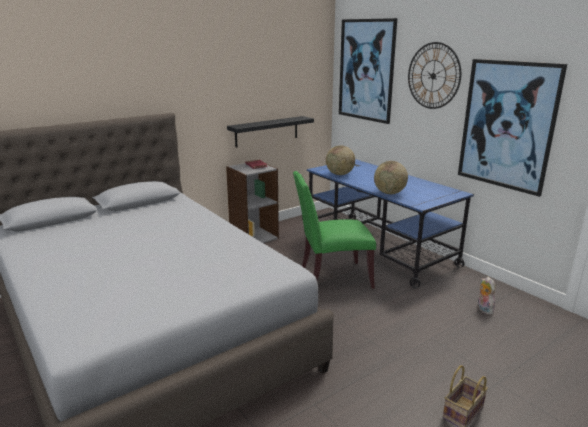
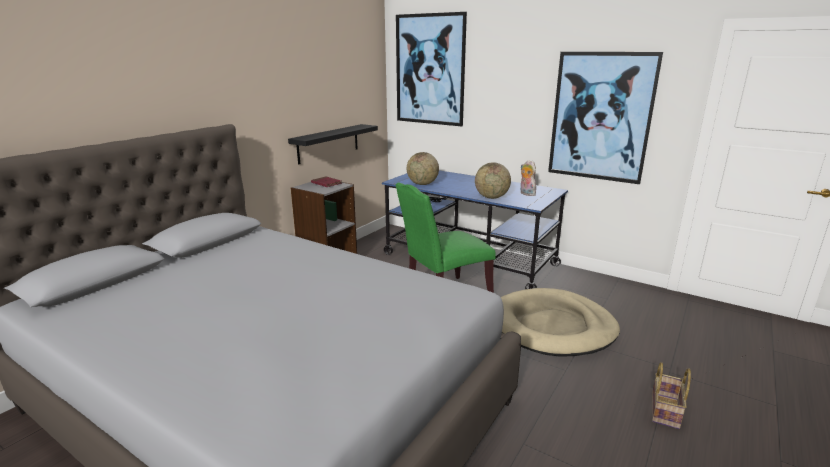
camera: 20 degrees left, 0 degrees up
wall clock [408,42,461,109] -> none
plush toy [478,277,495,315] -> plush toy moved to [520,160,536,196]
none -> beige dog bed [501,288,620,357]

